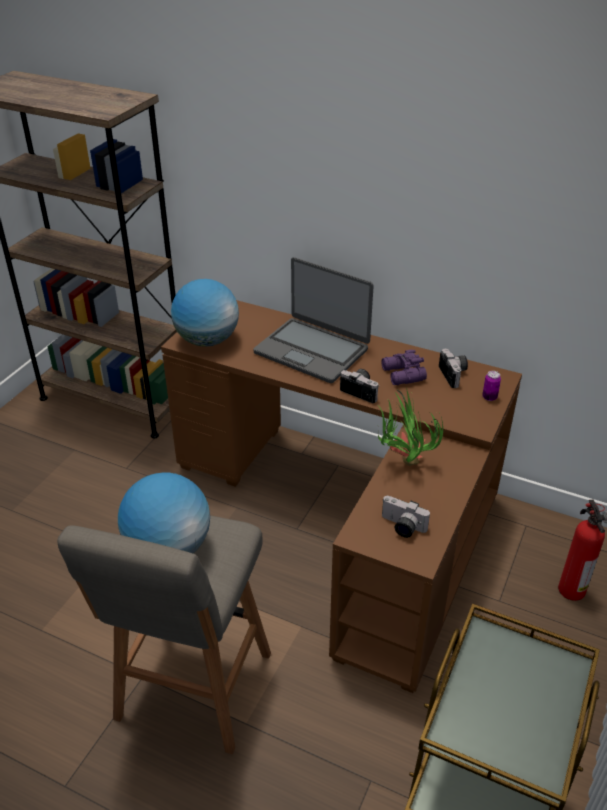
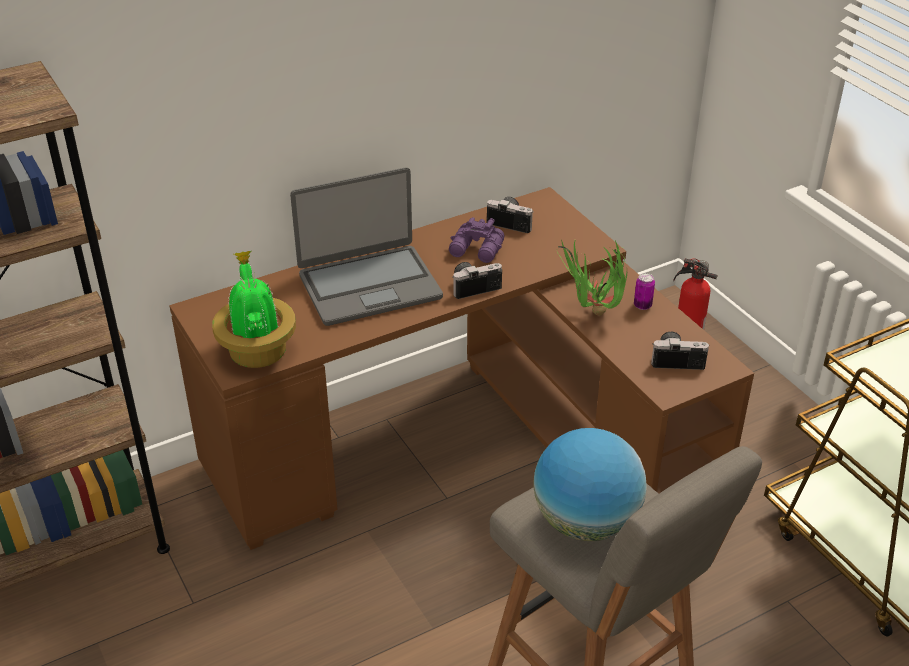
camera: 55 degrees left, 0 degrees up
globe [171,279,239,347] -> potted plant [212,251,296,368]
camera [382,496,430,538] -> camera turned 150 degrees counterclockwise [651,332,709,370]
can [482,371,501,401] -> can moved to [634,273,655,310]

